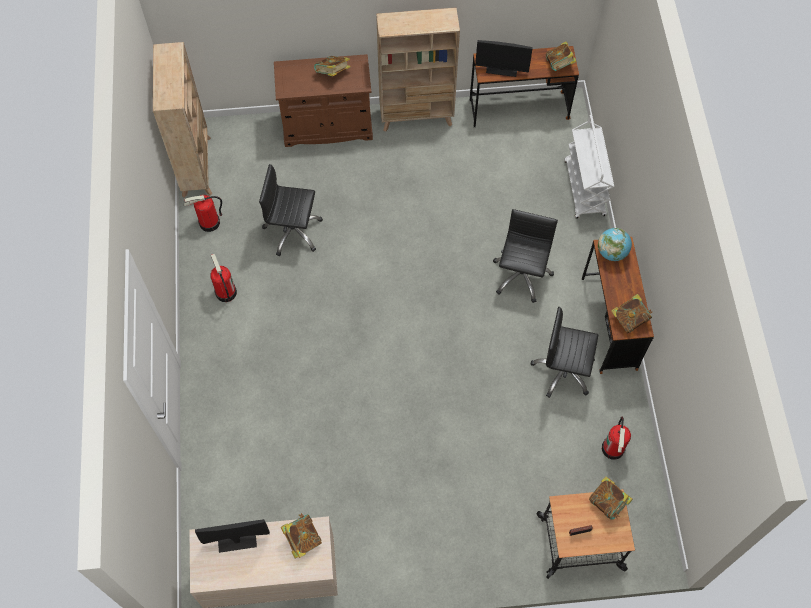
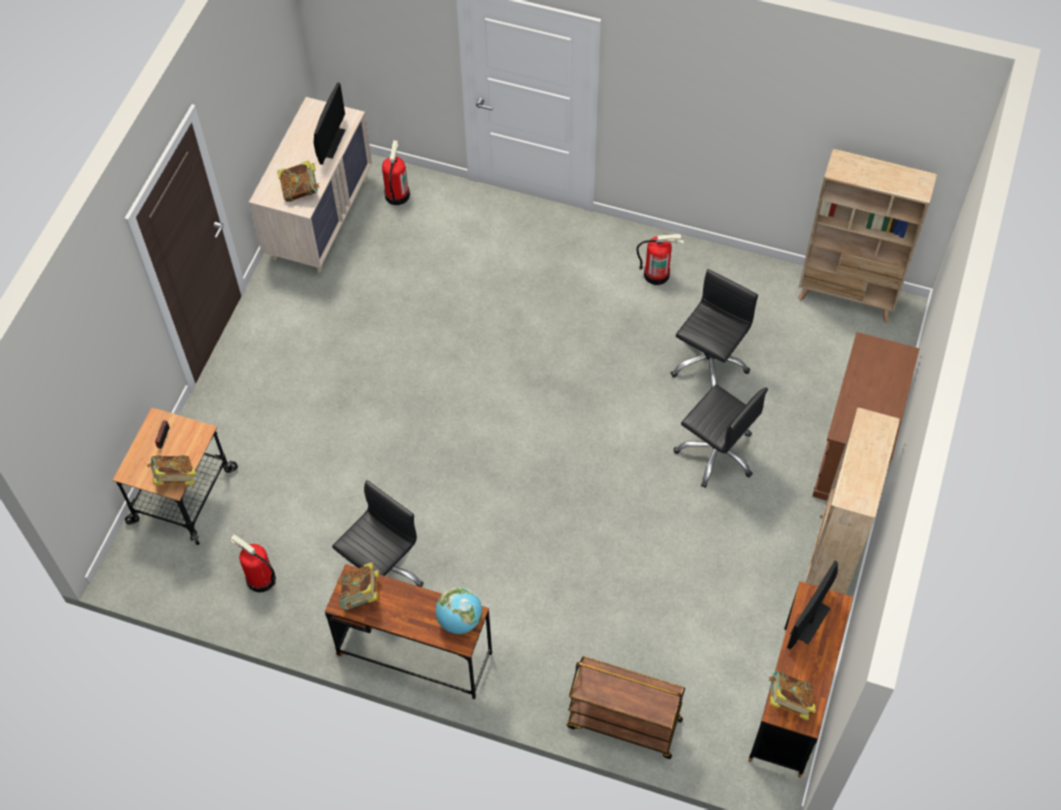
camera: 115 degrees right, 5 degrees down
fire extinguisher [184,195,222,232] -> fire extinguisher moved to [382,140,410,205]
book [314,56,351,76] -> none
black office chair [493,209,558,303] -> black office chair moved to [674,384,768,488]
white cart [564,115,614,219] -> brown cart [567,656,685,759]

